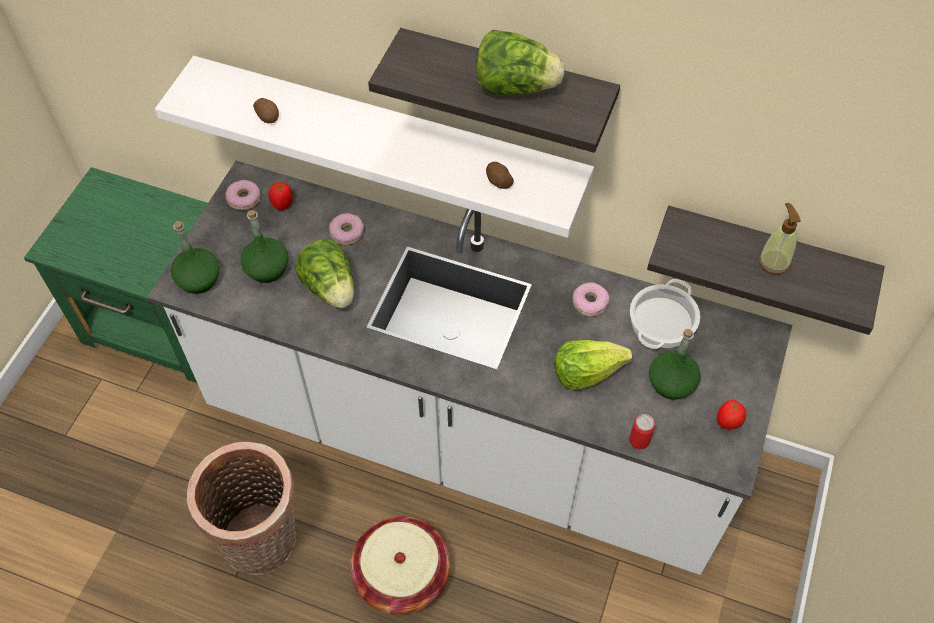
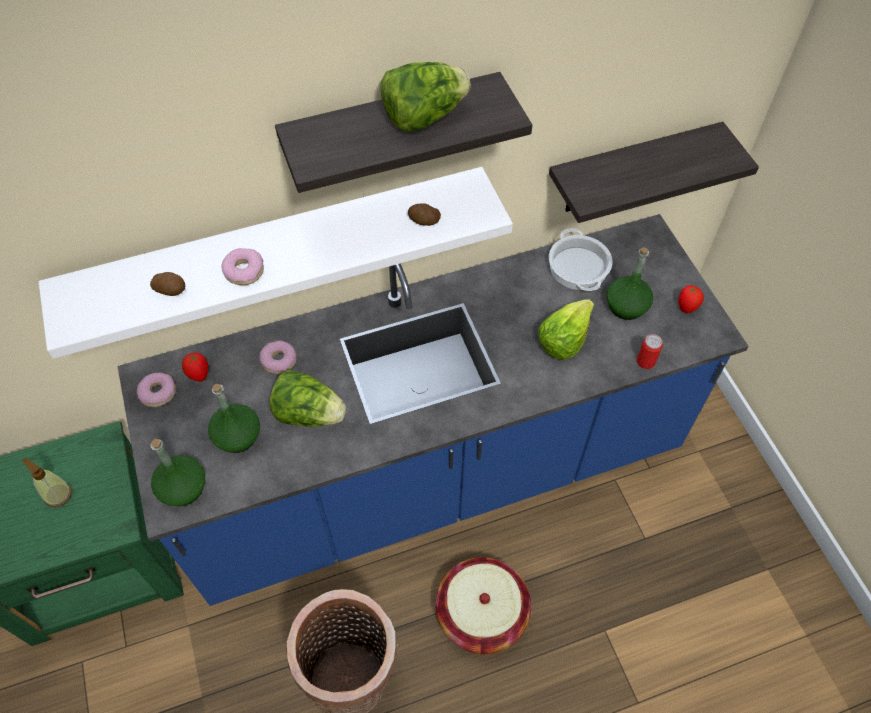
camera: 40 degrees left, 0 degrees up
white counter [147,161,792,575] -> blue counter [117,214,749,606]
donut [573,282,609,317] -> donut moved to [221,248,264,285]
soap dispenser [758,203,801,274] -> soap dispenser moved to [23,458,72,508]

